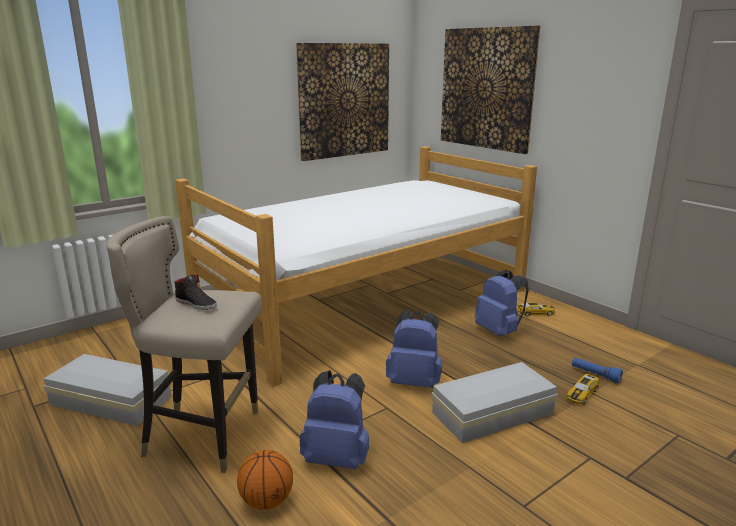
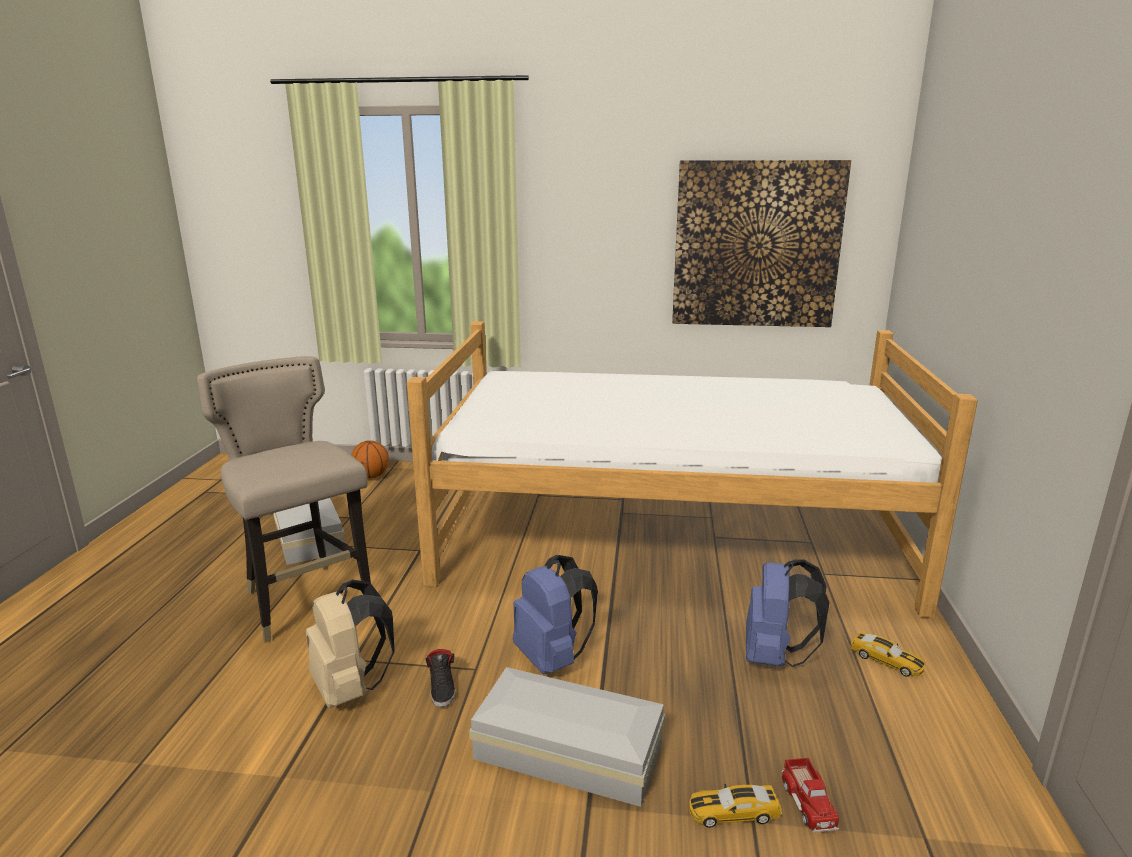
camera: 45 degrees right, 0 degrees up
black shoe [174,274,217,310] -> black shoe moved to [426,649,455,707]
basketball [237,450,293,510] -> basketball moved to [351,440,389,479]
blue backpack [300,370,369,469] -> beige backpack [306,579,395,708]
picture [441,26,540,154] -> none
blue flashlight [572,357,623,384] -> toy truck [782,758,839,833]

